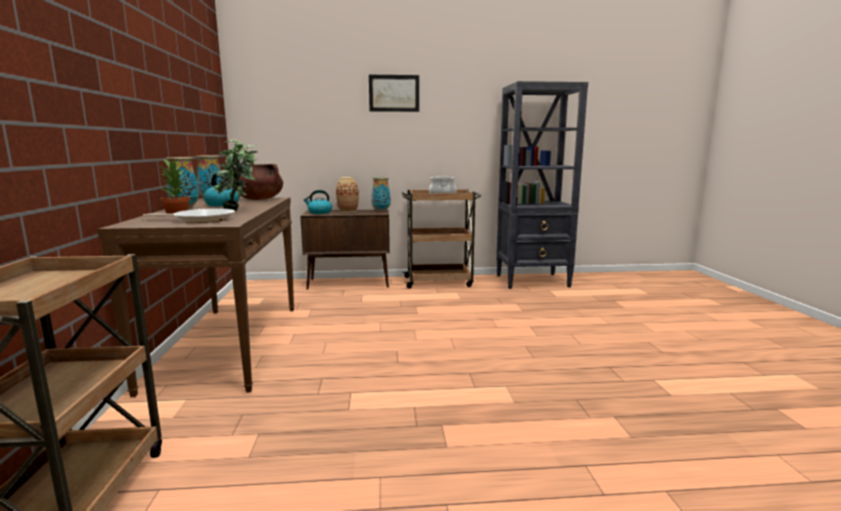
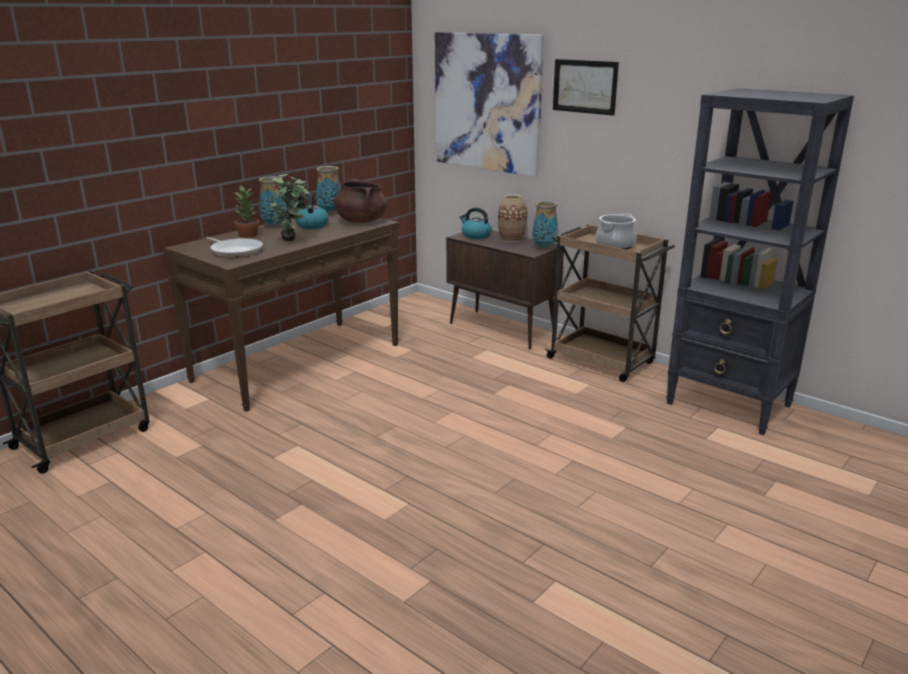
camera: 45 degrees right, 10 degrees up
none -> picture [435,32,544,177]

